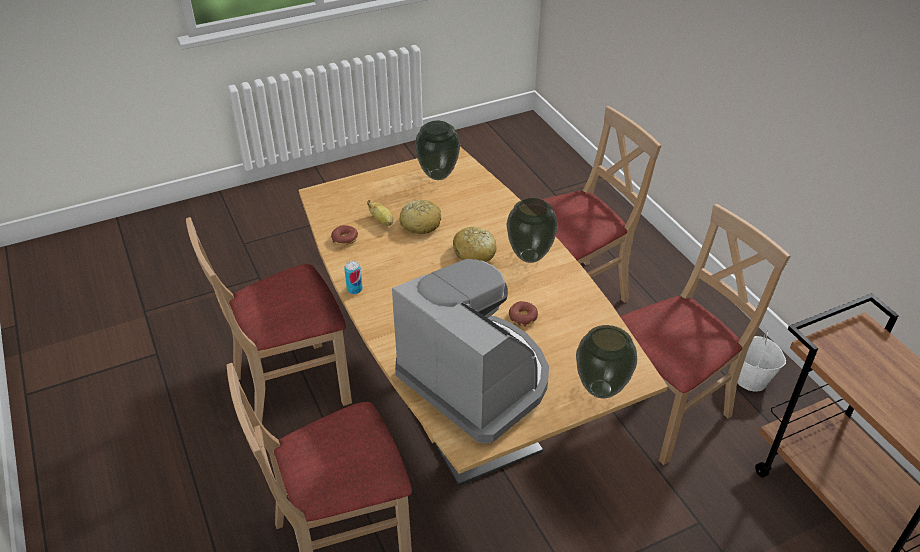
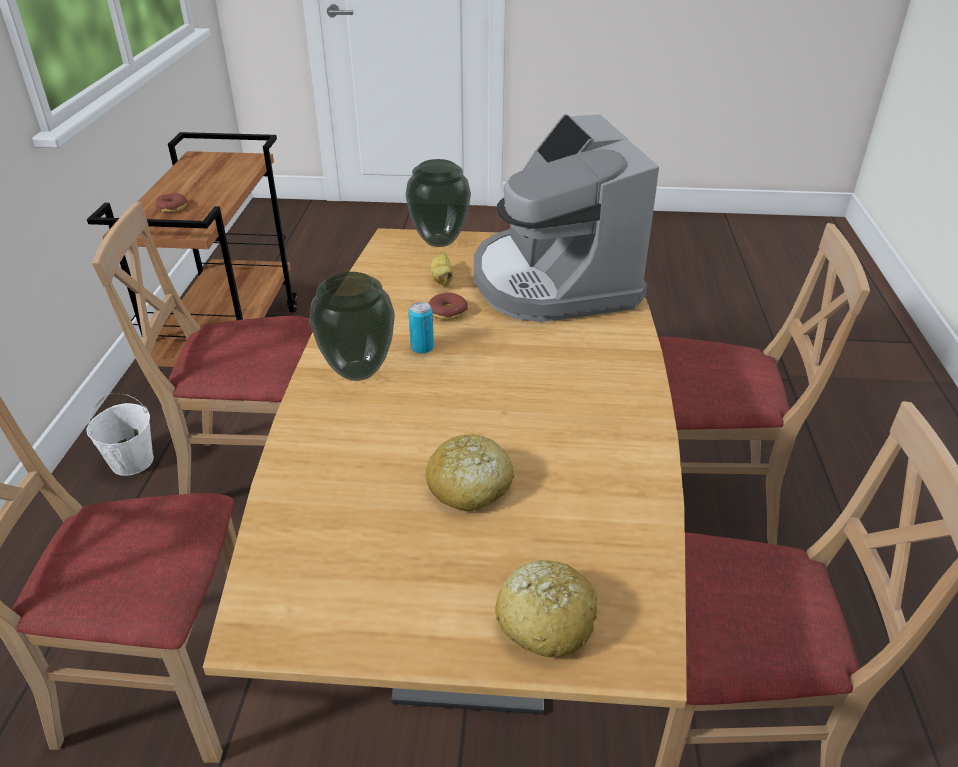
camera: 150 degrees left, 5 degrees down
donut [331,225,358,245] -> donut moved to [155,193,188,213]
can [344,261,363,294] -> can moved to [408,302,434,354]
banana [367,200,394,226] -> banana moved to [430,251,453,286]
vase [415,121,460,180] -> none
bread [453,227,497,262] -> bread moved to [495,560,598,657]

